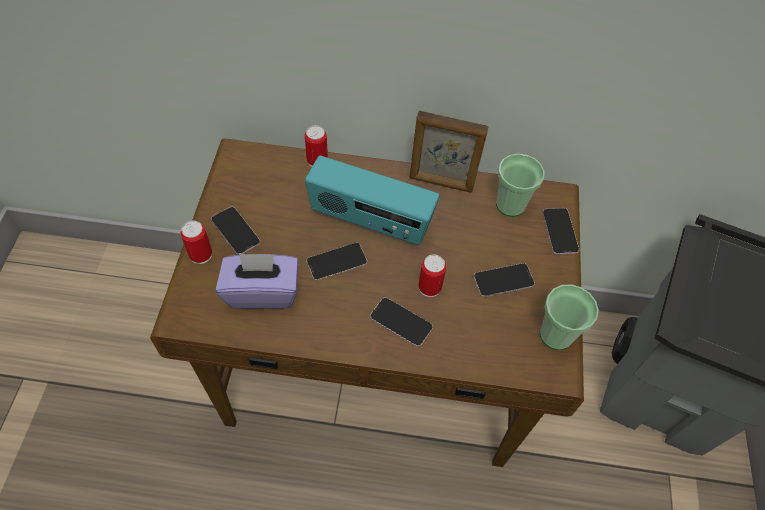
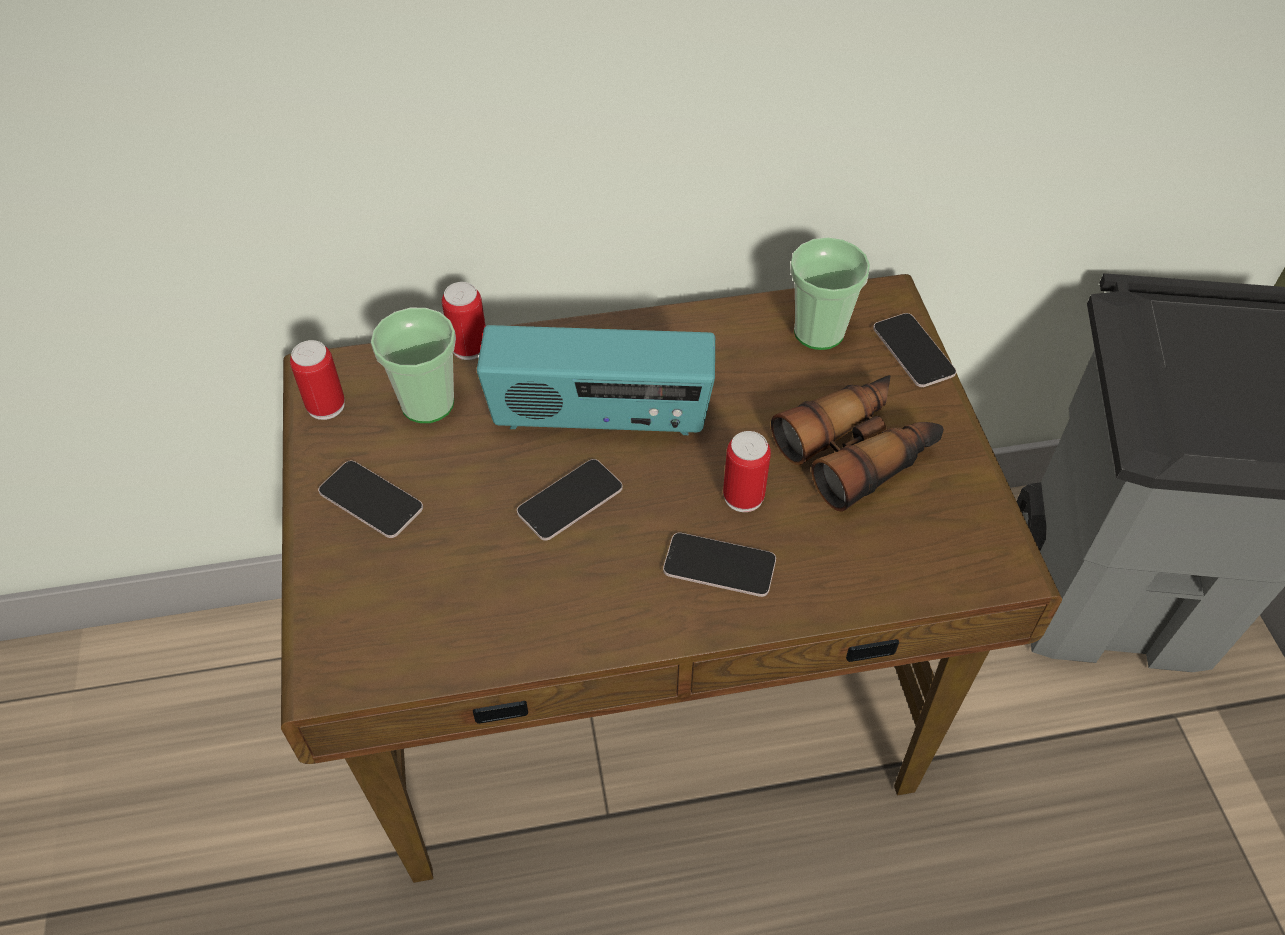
camera: 15 degrees left, 5 degrees down
can [181,221,212,264] -> can moved to [290,340,345,420]
purple tissue box [216,253,298,309] -> none
picture frame [410,111,489,193] -> none
phone [474,263,535,297] -> binoculars [771,375,944,512]
cup [540,284,599,350] -> cup moved to [371,308,456,423]

